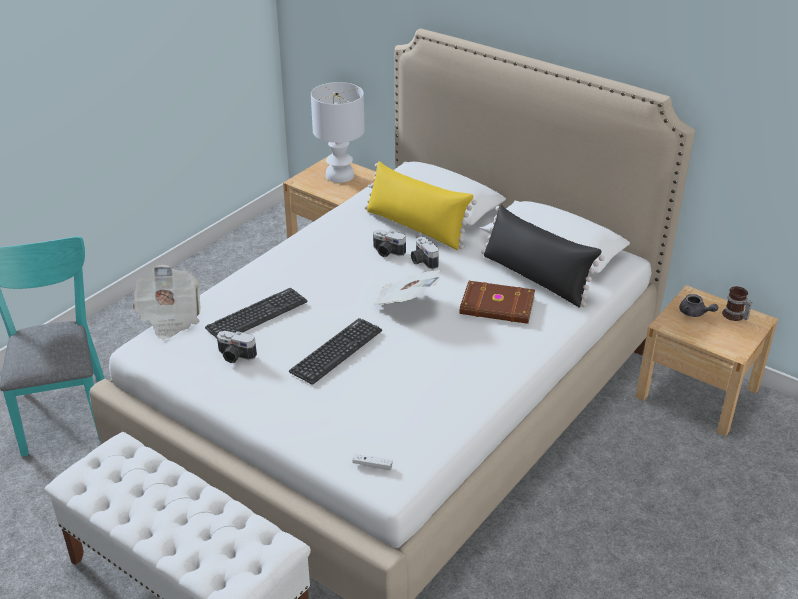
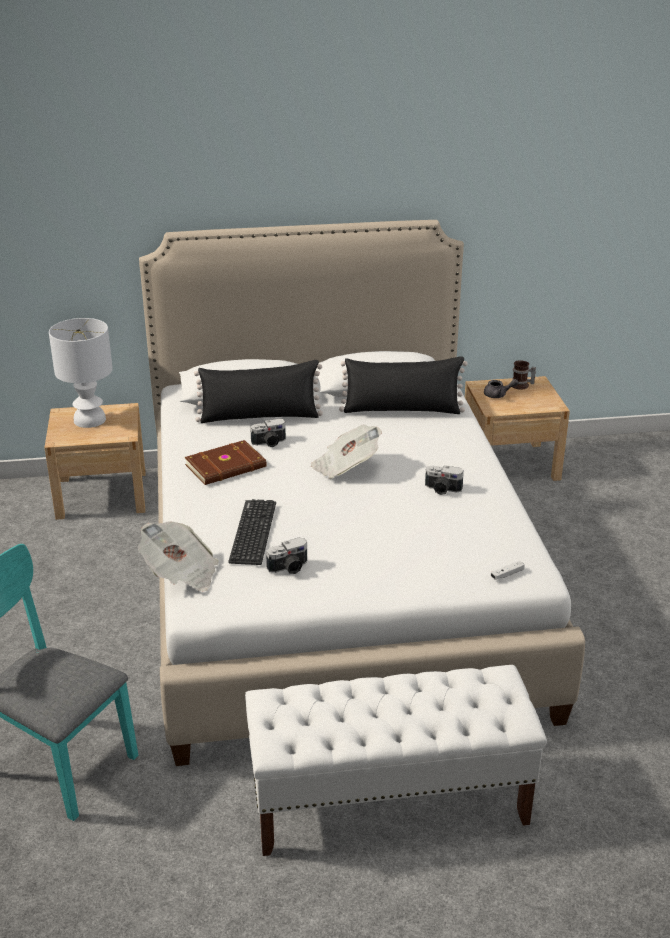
camera: 45 degrees left, 5 degrees down
keyboard [289,318,382,385] -> none
yellow pillow [365,161,477,250] -> black pillow [194,360,323,423]
camera [411,236,439,269] -> camera moved to [425,465,464,495]
brown book [459,281,535,324] -> brown book moved to [185,440,267,485]

